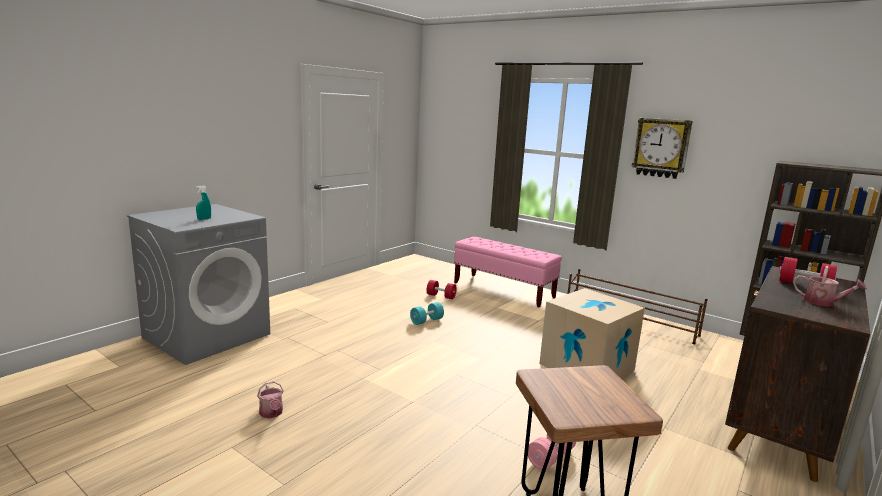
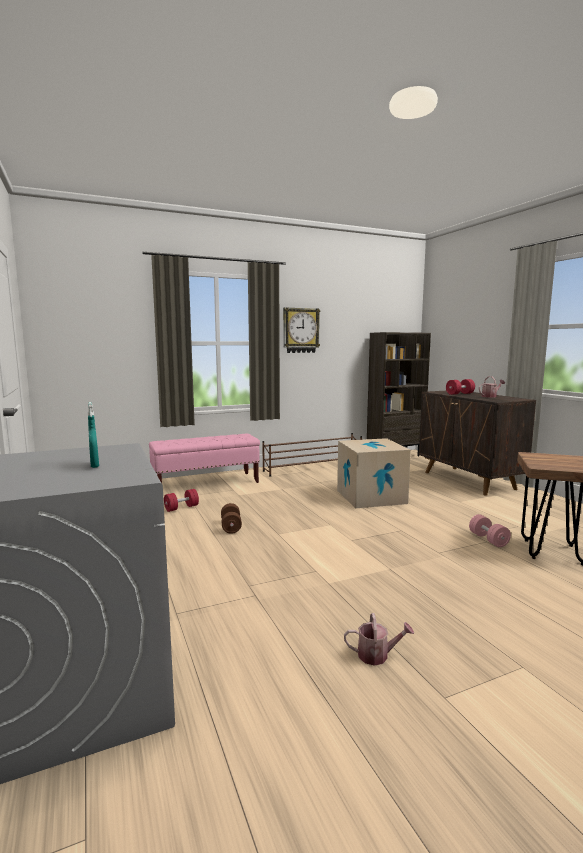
camera: 60 degrees left, 5 degrees down
turquoise dumbbell [410,302,444,325] -> brown dumbbell [221,503,242,534]

